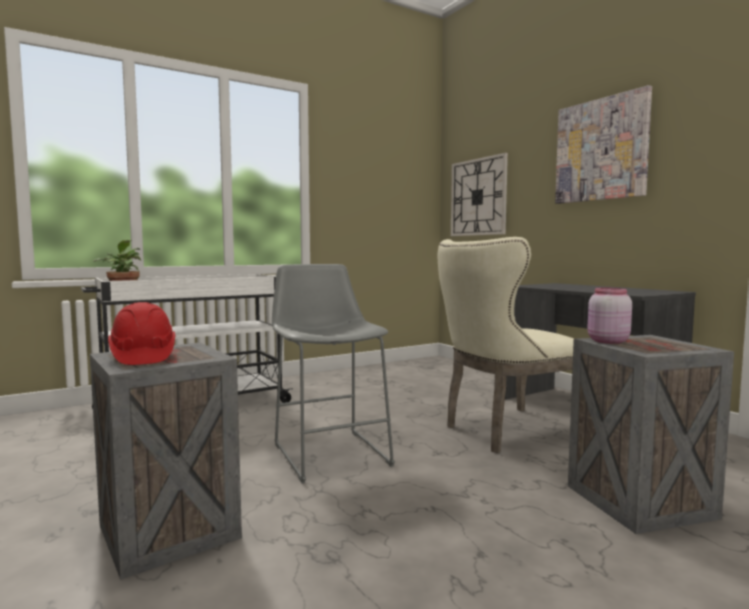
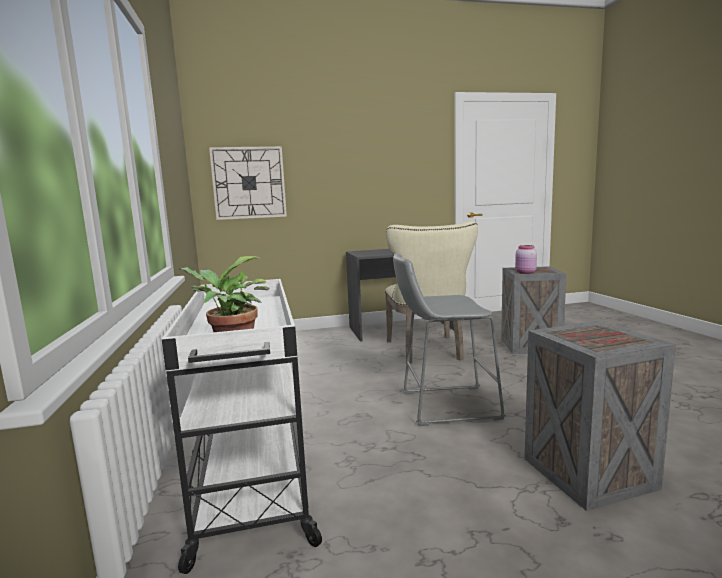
camera: 70 degrees left, 5 degrees up
red hard hat [108,302,175,365] -> none
picture [555,85,652,204] -> none

